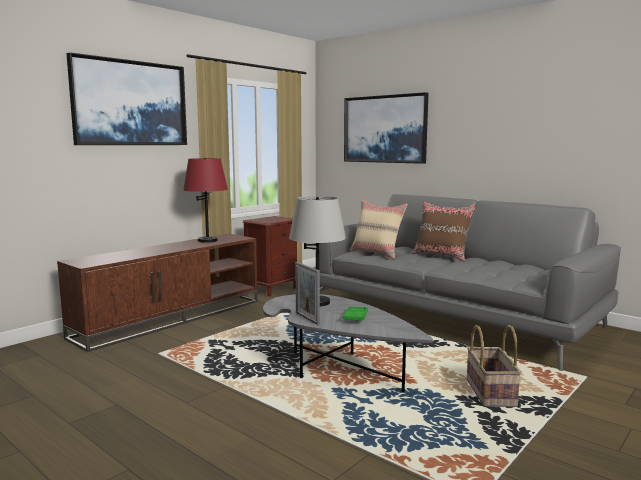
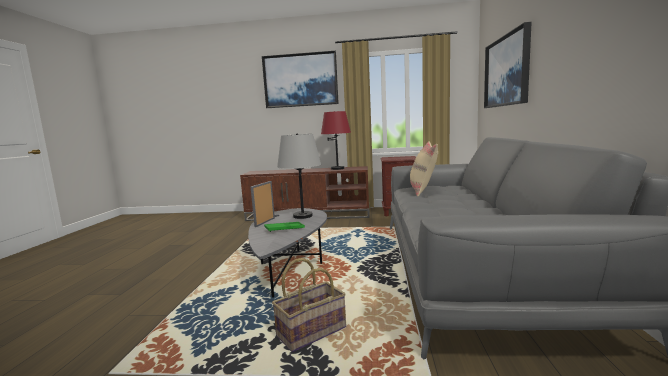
camera: 55 degrees right, 0 degrees up
brown pillow [412,201,476,261] -> none

